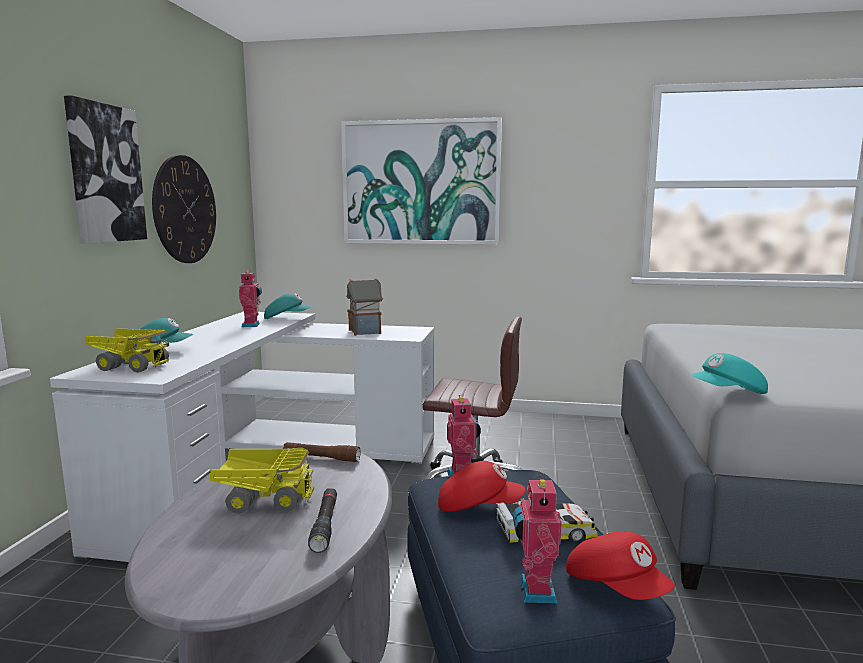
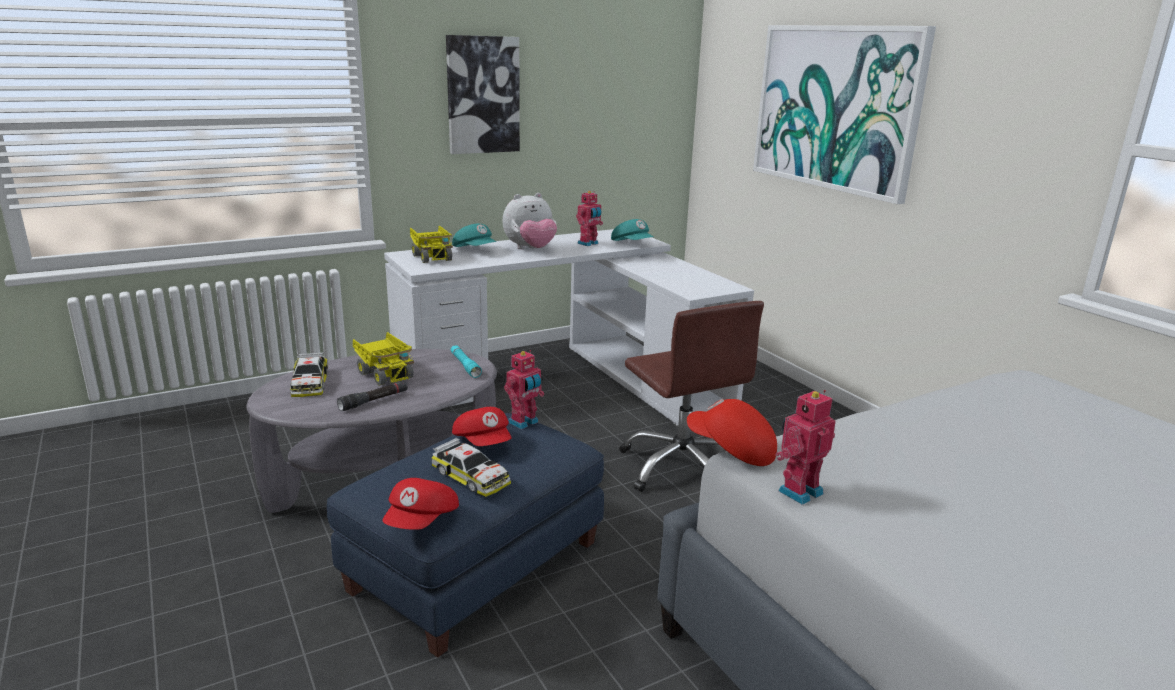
camera: 50 degrees right, 10 degrees up
wall clock [152,155,216,263] -> none
brown flashlight [283,442,361,462] -> turquoise flashlight [451,345,482,378]
toy house [346,278,383,336] -> none
toy robot [513,475,562,603] -> toy robot moved to [776,390,836,505]
turquoise cap [690,353,768,394] -> red cap [687,399,777,466]
none -> toy car [290,352,328,397]
none -> plush toy [503,193,557,249]

